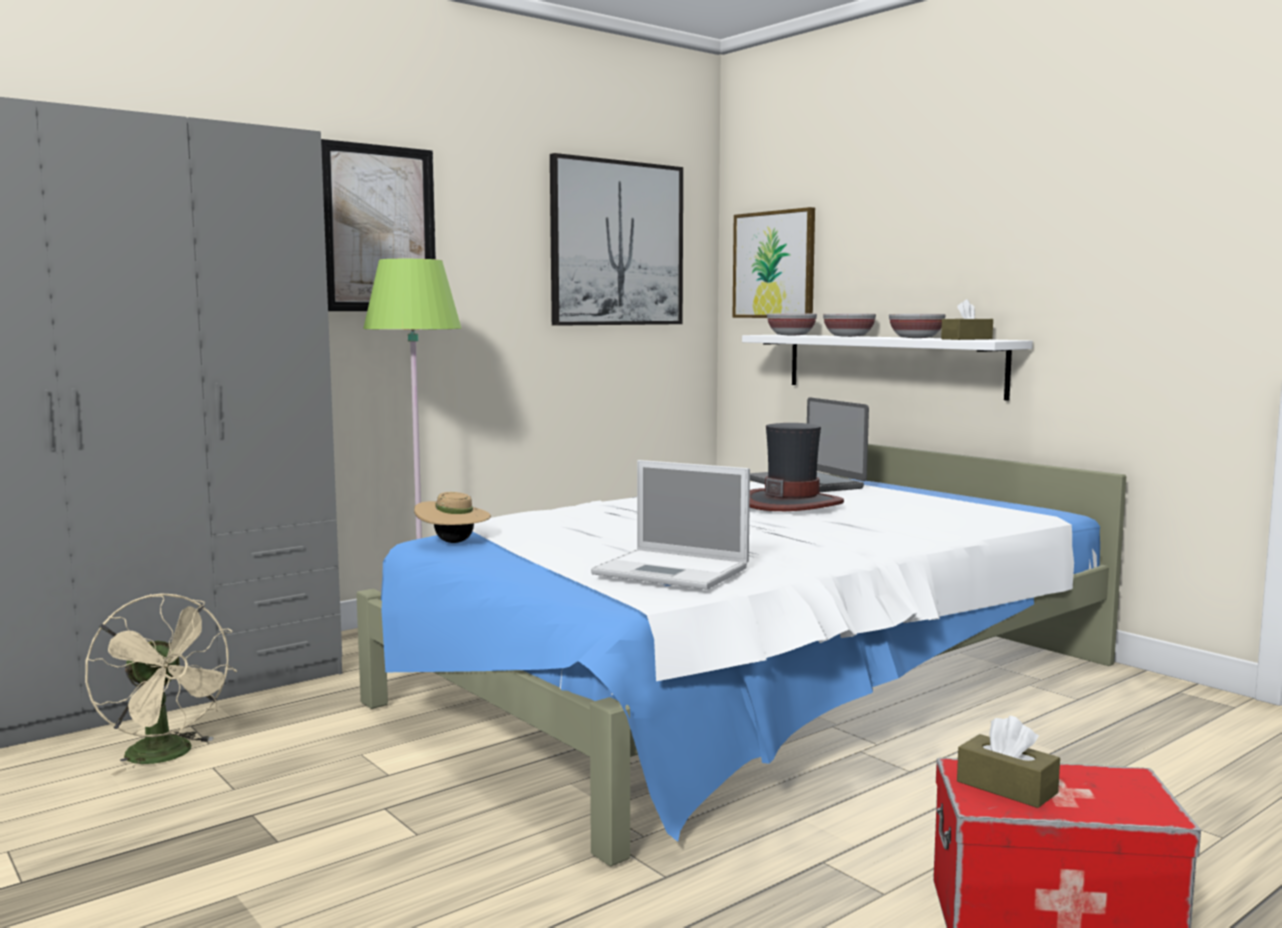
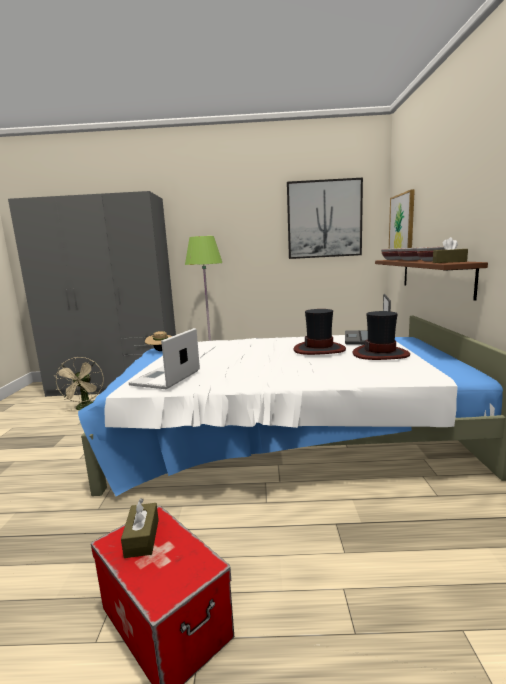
camera: 40 degrees right, 5 degrees up
picture [321,139,436,311] -> none
laptop [591,460,750,590] -> laptop turned 45 degrees clockwise [129,328,200,389]
white shelf [742,335,1033,401] -> brown shelf [375,259,488,301]
none -> hat [353,311,410,360]

